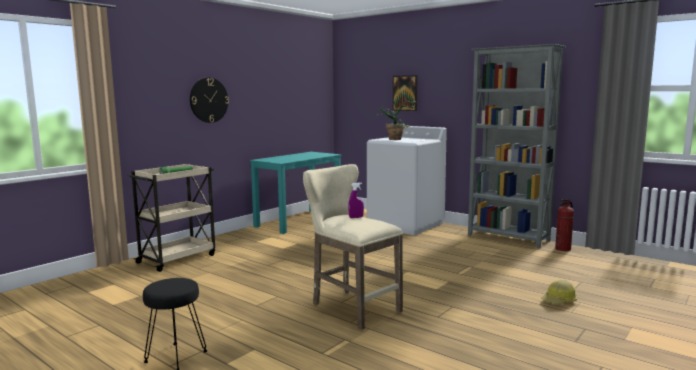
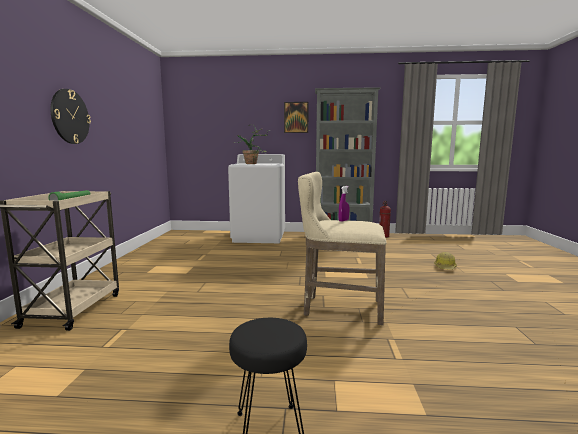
camera: 35 degrees left, 0 degrees up
turquoise desk [250,152,342,234] -> none
picture [392,75,418,111] -> picture moved to [284,102,309,133]

